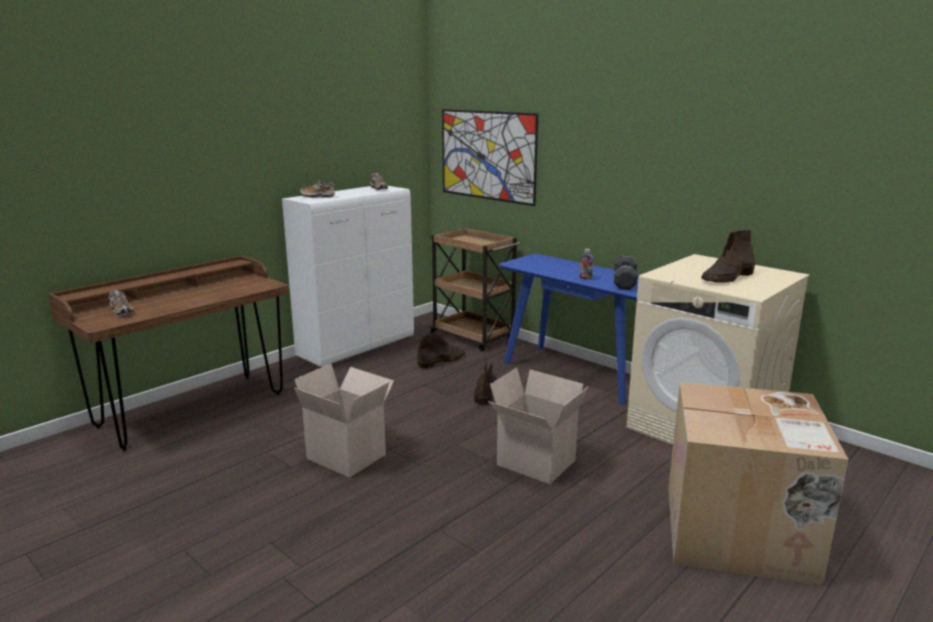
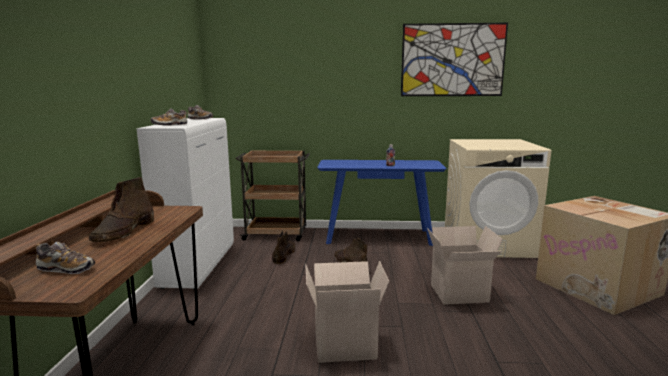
camera: 40 degrees left, 5 degrees down
picture [442,109,538,206] -> picture moved to [401,23,508,96]
black dumbbell [614,255,638,290] -> none
brown boot [701,230,755,283] -> brown boot moved to [89,177,154,242]

